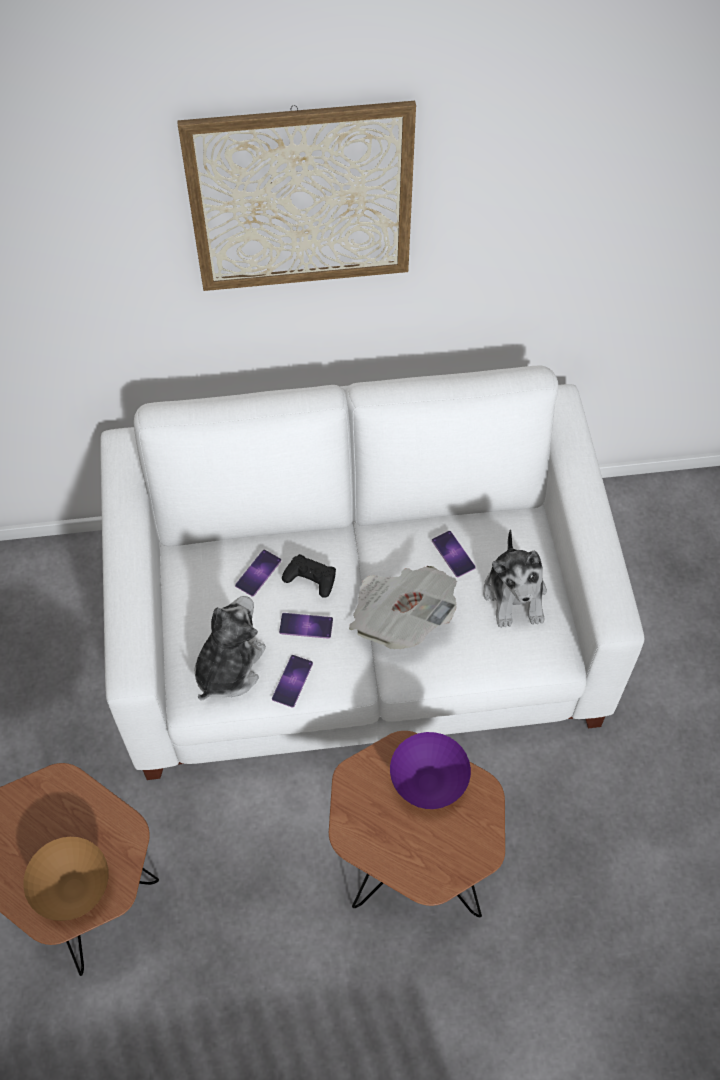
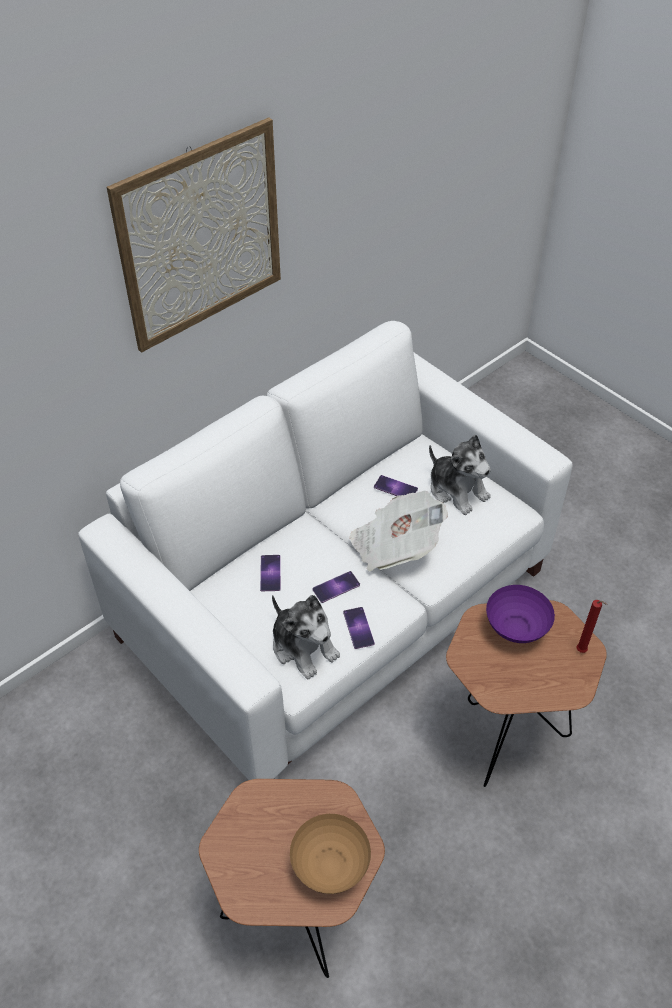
camera: 35 degrees left, 10 degrees down
plush toy [195,596,266,701] -> plush toy turned 150 degrees clockwise [272,595,340,679]
black game controller [282,554,336,598] -> none
none -> red candle [577,600,607,653]

